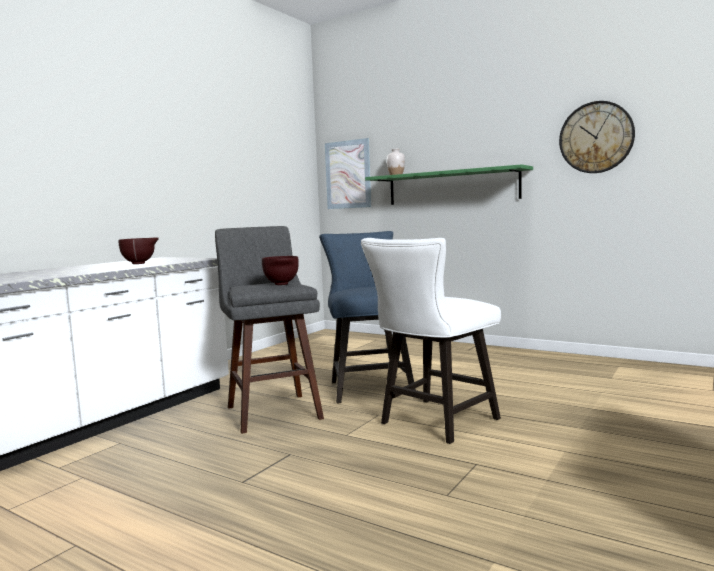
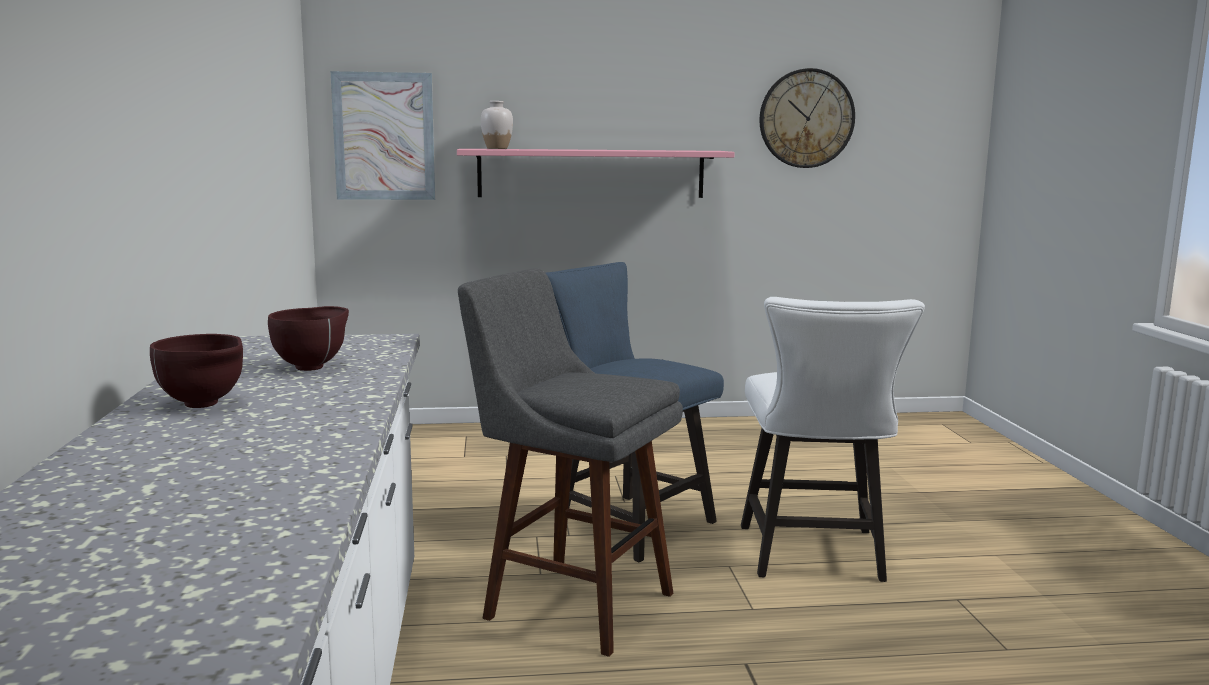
camera: 40 degrees left, 5 degrees up
brown bowl [262,256,299,285] -> brown bowl moved to [150,334,243,408]
green shelf [365,164,533,205] -> pink shelf [457,149,735,198]

